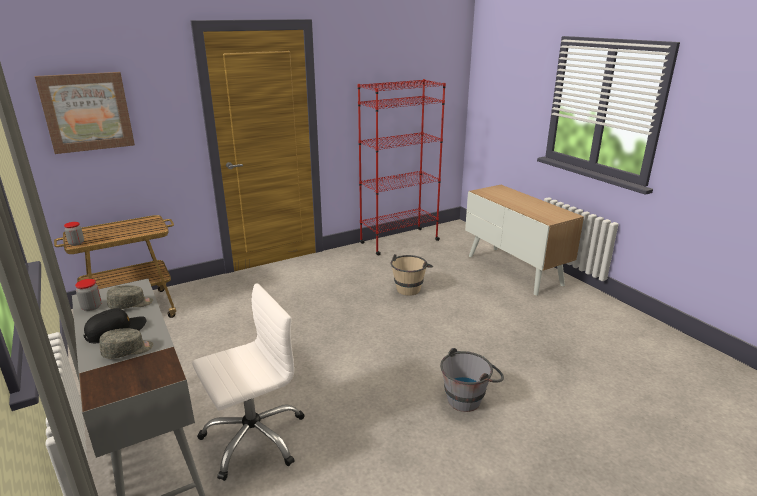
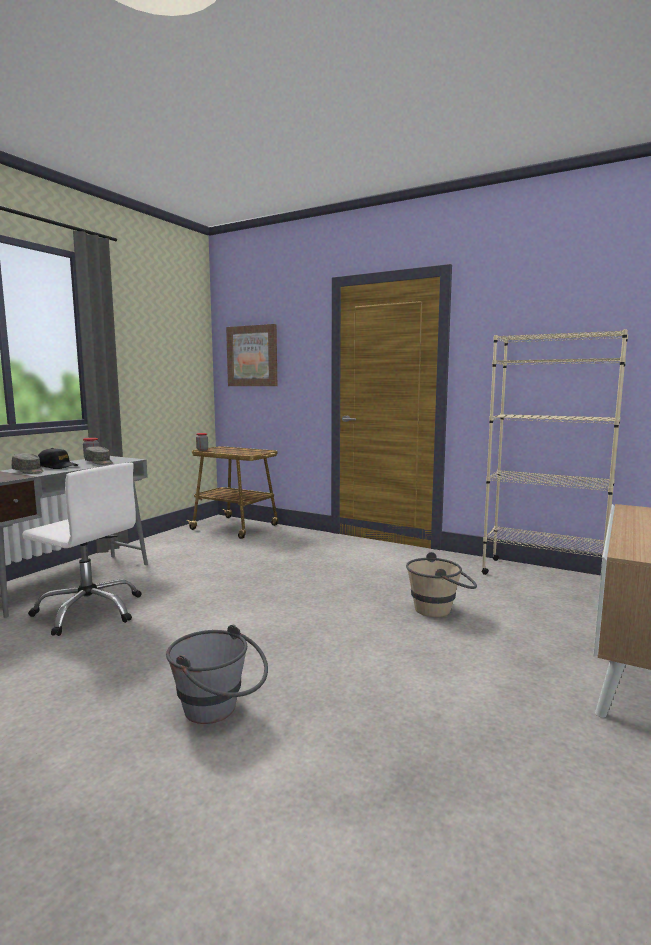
camera: 60 degrees right, 15 degrees down
red bookcase [358,79,446,256] -> beige bookcase [482,329,628,575]

